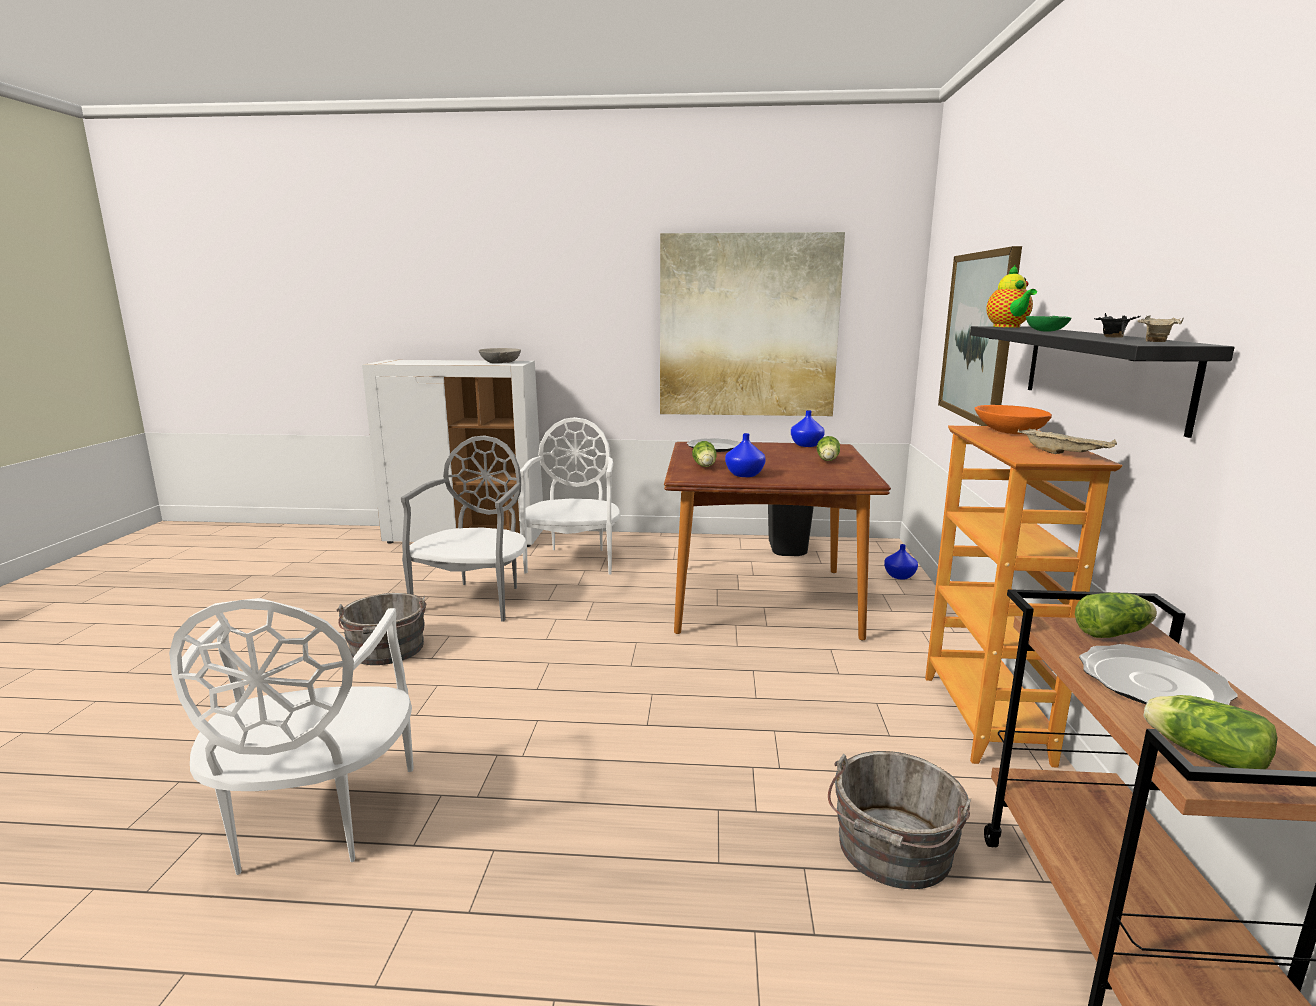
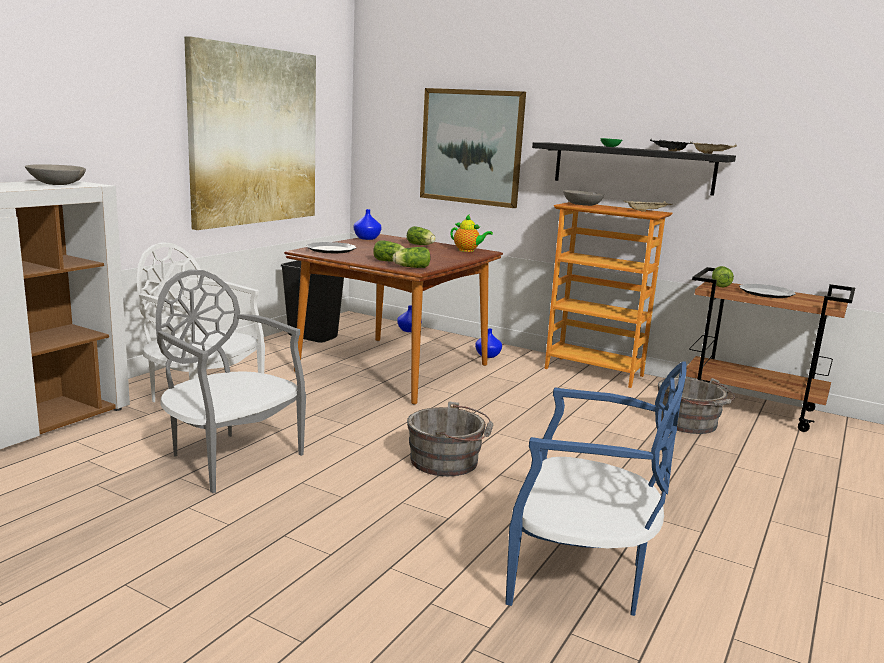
camera: 65 degrees left, 0 degrees up
white chair [169,598,414,875] -> blue chair [505,362,687,616]
grey bucket [336,593,426,665] -> grey bucket moved to [407,401,493,476]
blue vase [725,433,766,477] -> blue vase moved to [475,328,502,358]
orange bowl [975,405,1052,434] -> grey bowl [563,190,604,206]
teapot [986,265,1037,328] -> teapot moved to [450,215,493,252]
lettuce [1144,695,1277,769] -> lettuce moved to [393,247,430,268]

